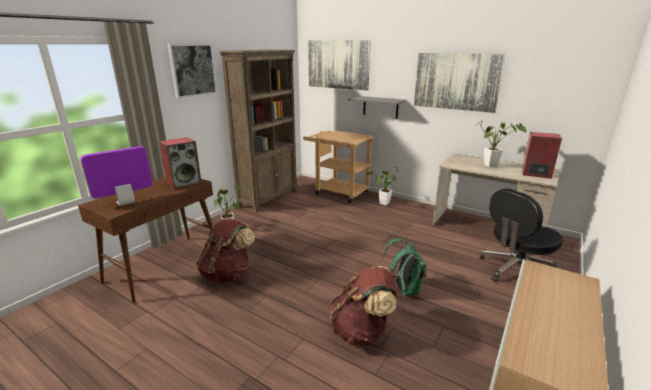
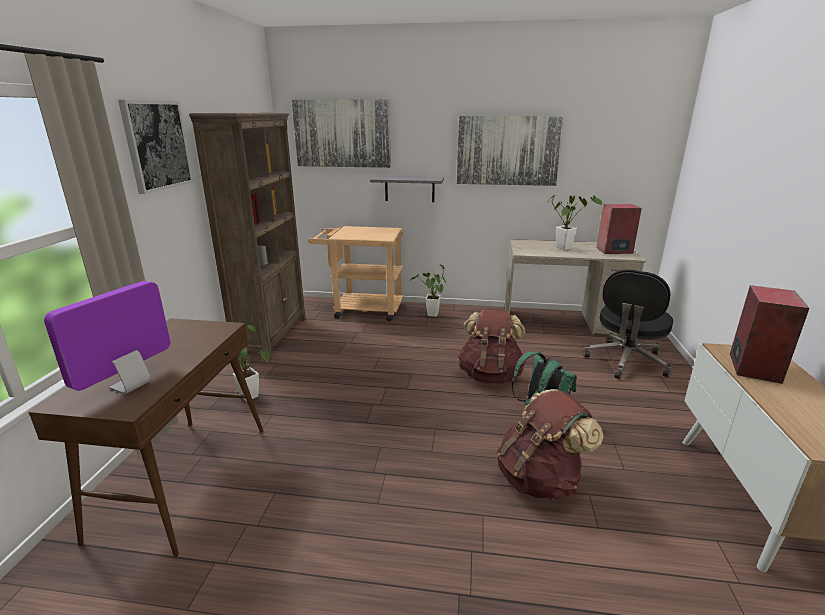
camera: 25 degrees left, 0 degrees up
speaker [159,137,202,190] -> speaker moved to [730,285,809,384]
brown backpack [196,218,255,283] -> brown backpack moved to [458,309,526,384]

